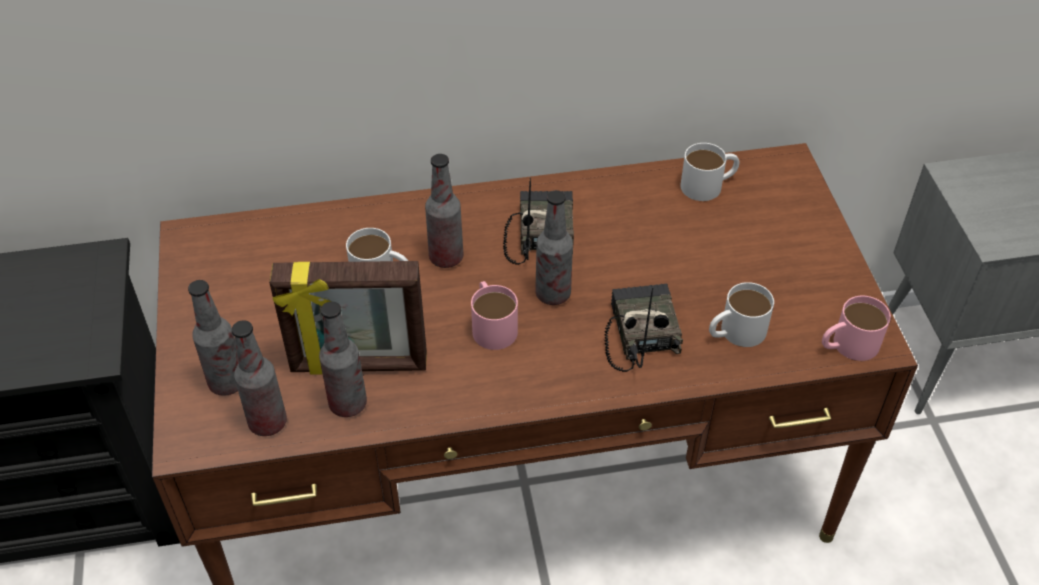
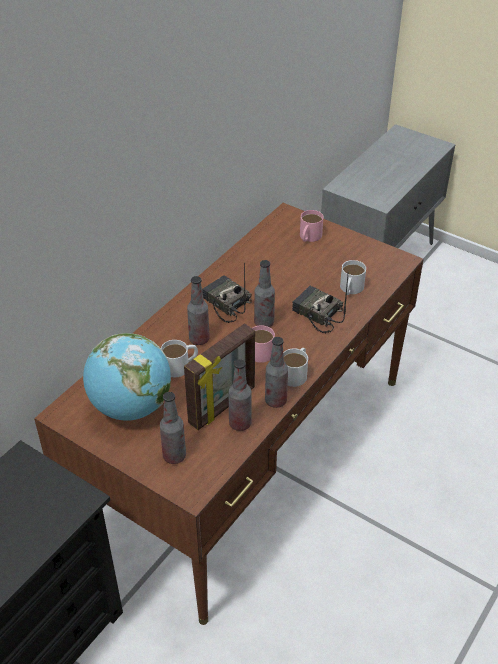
camera: 45 degrees left, 5 degrees down
bottle [232,320,287,436] -> bottle moved to [265,337,288,408]
white mug [680,143,740,201] -> white mug moved to [283,348,308,387]
pink mug [822,296,891,361] -> pink mug moved to [300,210,323,242]
none -> globe [83,333,171,420]

